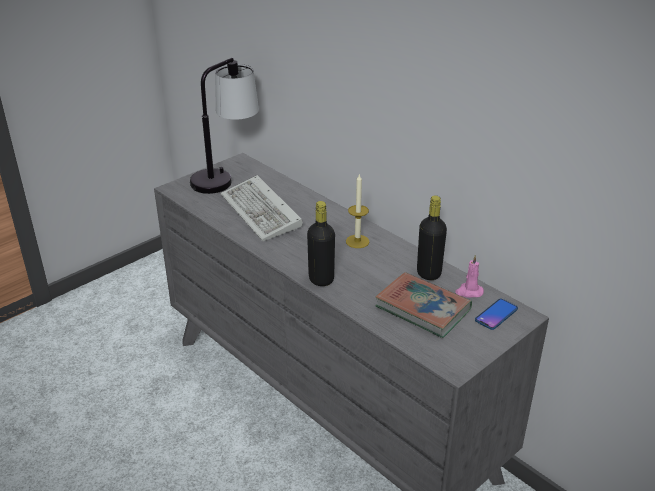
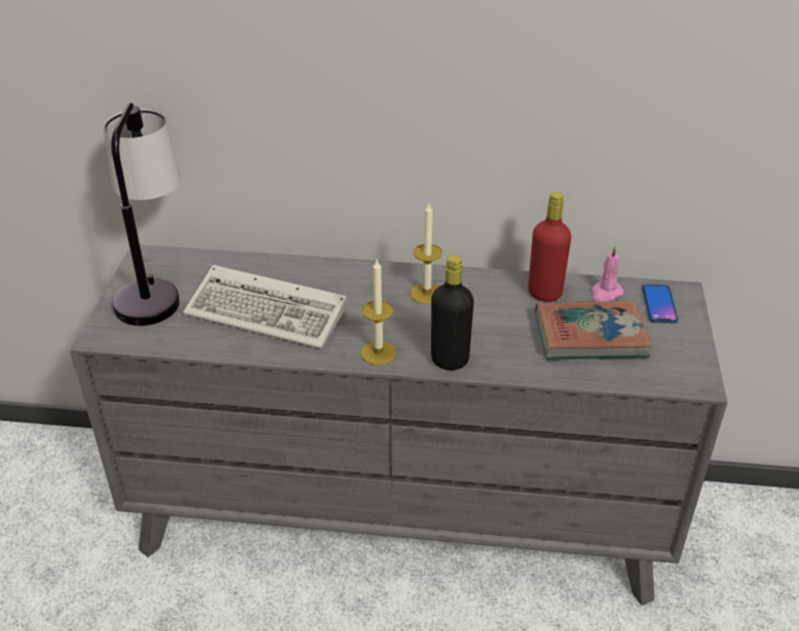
camera: 40 degrees left, 5 degrees up
black bottle [417,195,447,280] -> red bottle [528,192,571,302]
none -> candle [361,260,397,365]

